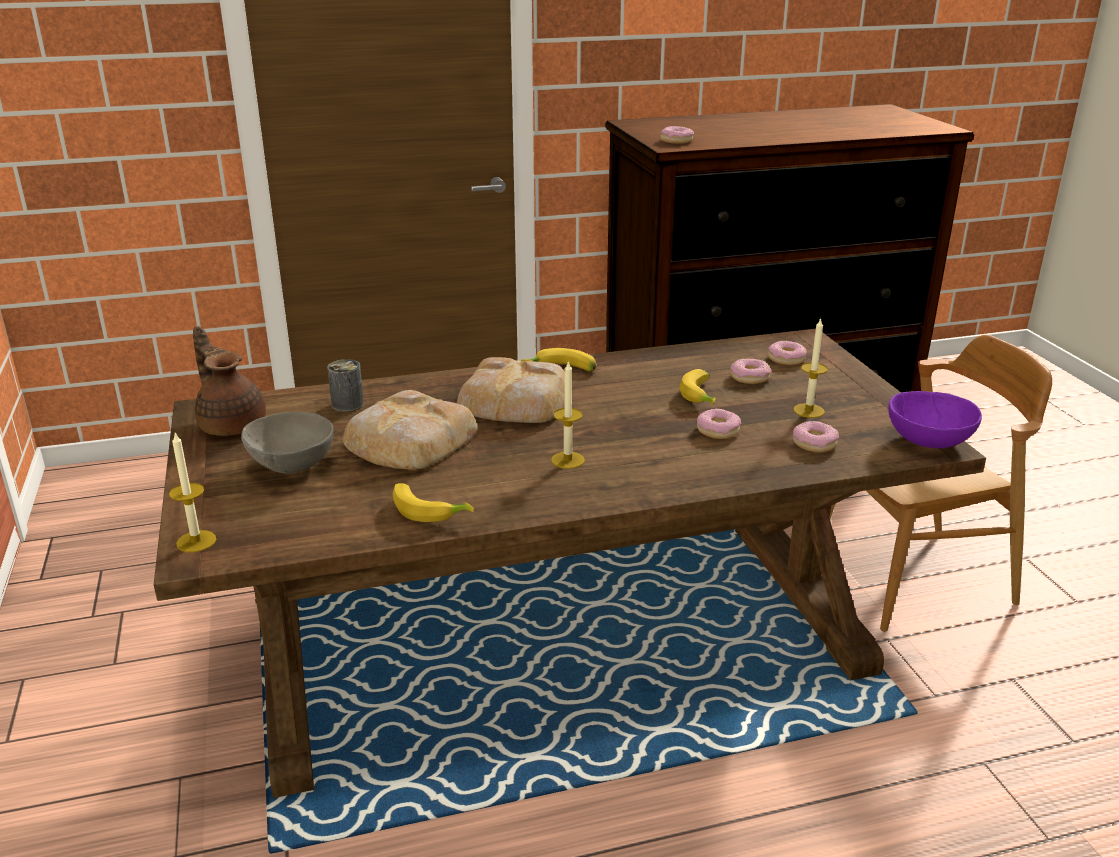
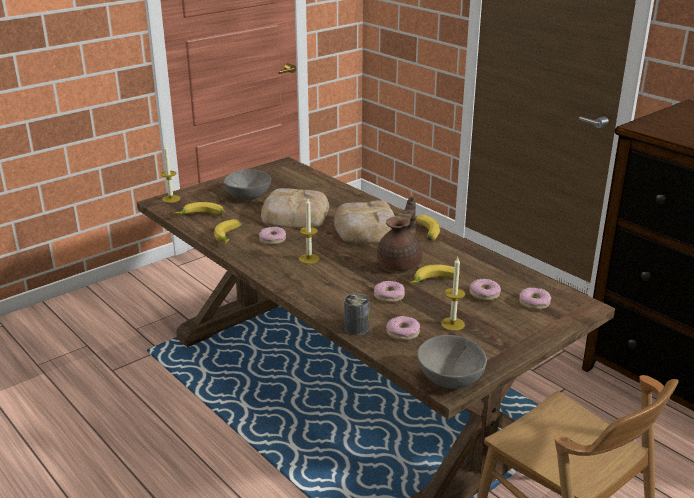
camera: 65 degrees right, 0 degrees up
brown teapot [193,326,266,436] -> brown teapot moved to [377,196,422,271]
can [327,359,364,412] -> can moved to [344,293,370,335]
donut [660,126,694,144] -> donut moved to [259,227,286,245]
purple bowl [888,391,982,448] -> grey bowl [417,335,487,389]
none -> banana [174,202,224,216]

